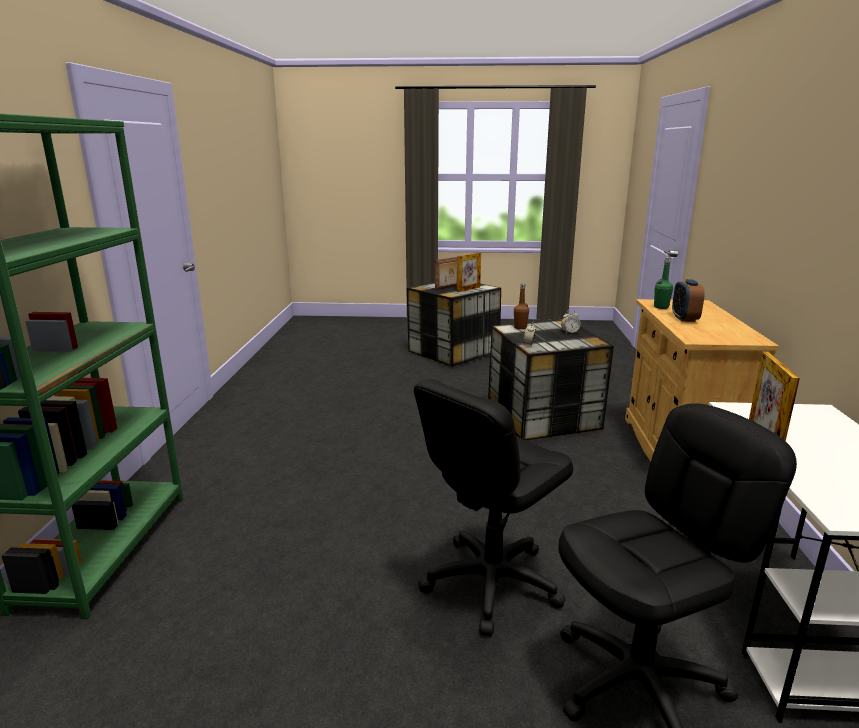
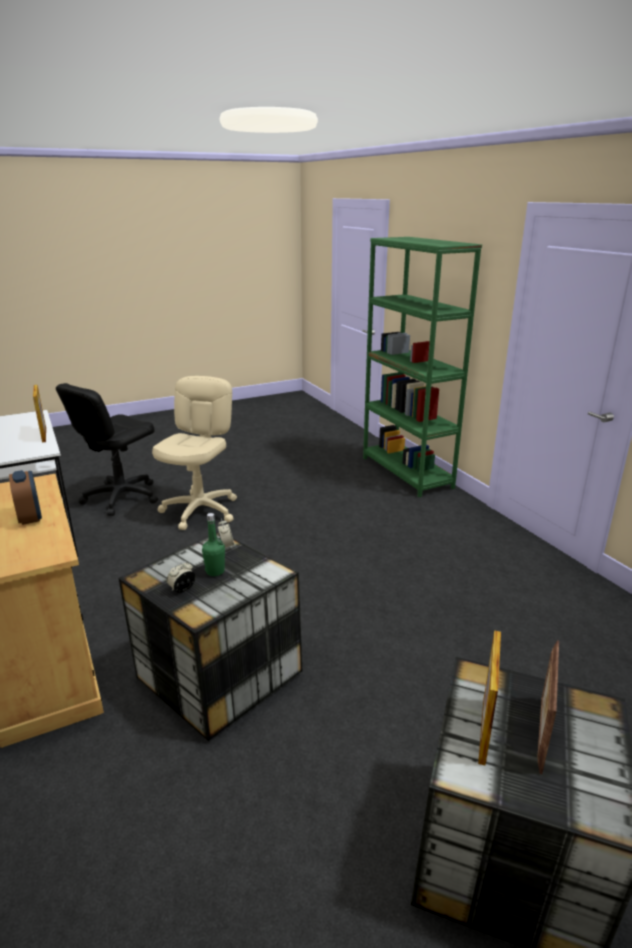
camera: 150 degrees right, 5 degrees up
black office chair [414,379,573,637] -> beige office chair [152,376,237,530]
brown bottle [514,284,529,329] -> none
green bottle [654,257,673,309] -> green bottle moved to [202,513,225,576]

